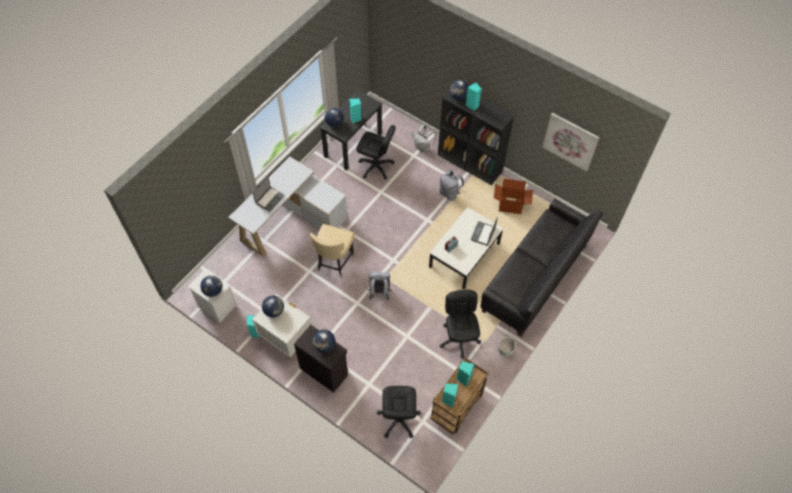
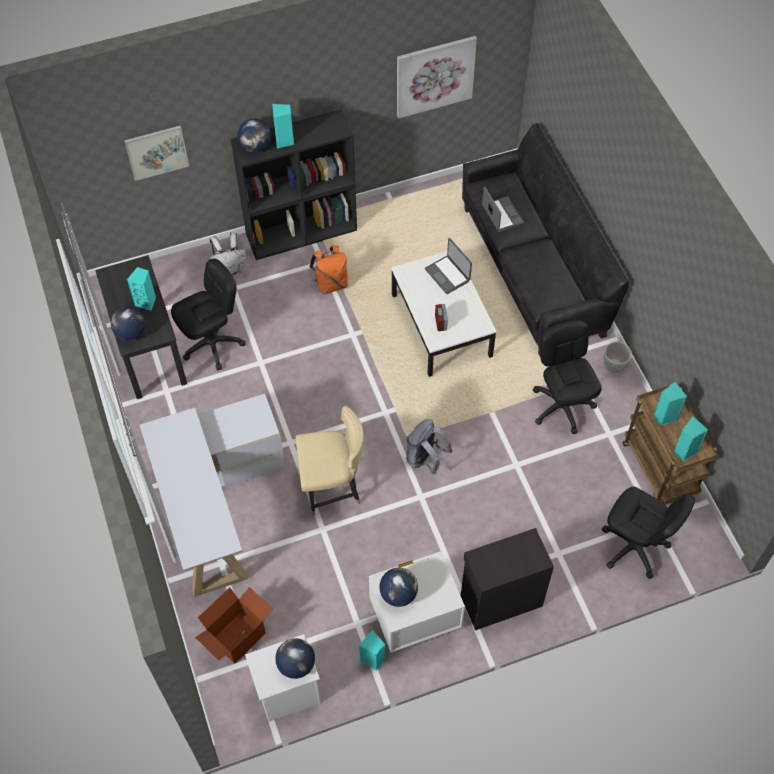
camera: 55 degrees left, 0 degrees up
laptop [253,176,284,212] -> laptop moved to [482,187,524,232]
beige chair [310,224,355,278] -> beige chair turned 60 degrees counterclockwise [296,406,364,515]
globe [313,330,335,353] -> none
grey backpack [440,170,464,200] -> orange backpack [310,246,348,294]
black office chair [440,290,481,359] -> black office chair turned 45 degrees clockwise [533,320,602,434]
cardboard box [494,179,533,214] -> cardboard box moved to [195,587,273,664]
none -> picture [124,126,189,181]

